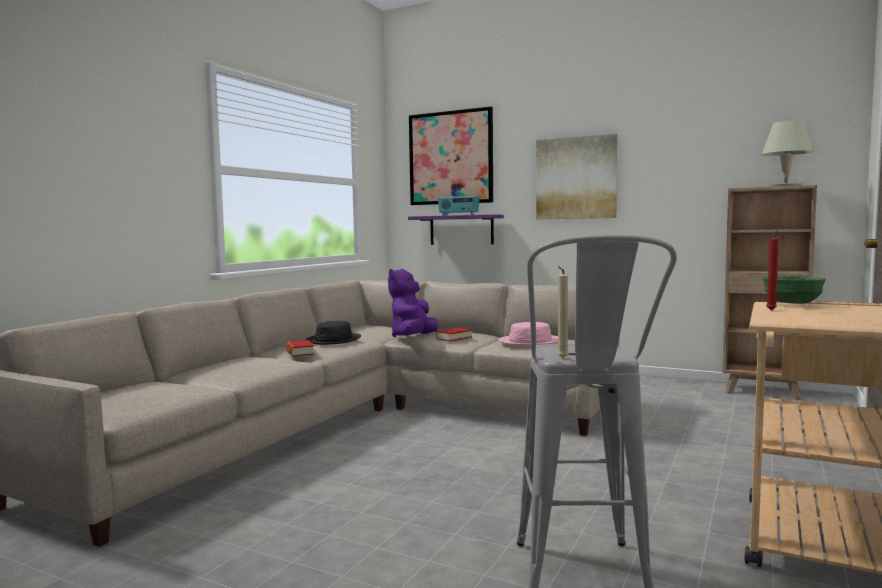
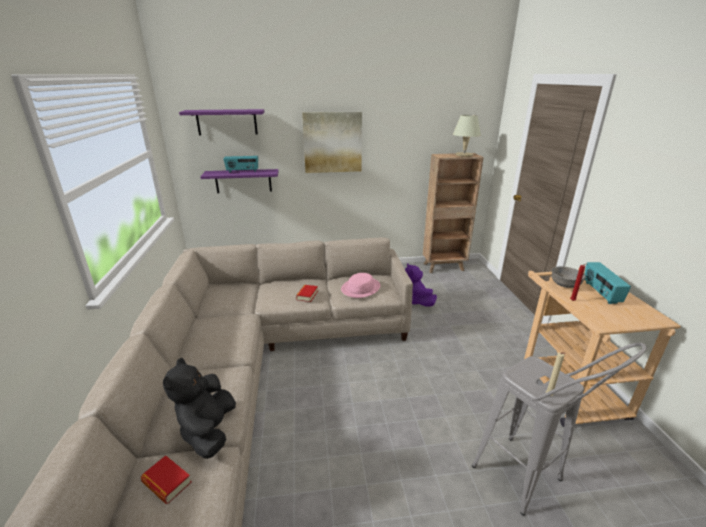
camera: 35 degrees left, 20 degrees up
book [285,340,314,356] -> book moved to [140,455,191,504]
black hat [306,321,361,345] -> none
purple plush toy [388,269,438,337] -> purple plush toy moved to [405,263,437,307]
picture [409,107,493,205] -> purple shelf [179,109,264,136]
green bowl [763,275,826,304] -> grey bowl [551,266,586,288]
none -> black plush toy [163,358,236,459]
none -> radio [584,262,631,304]

